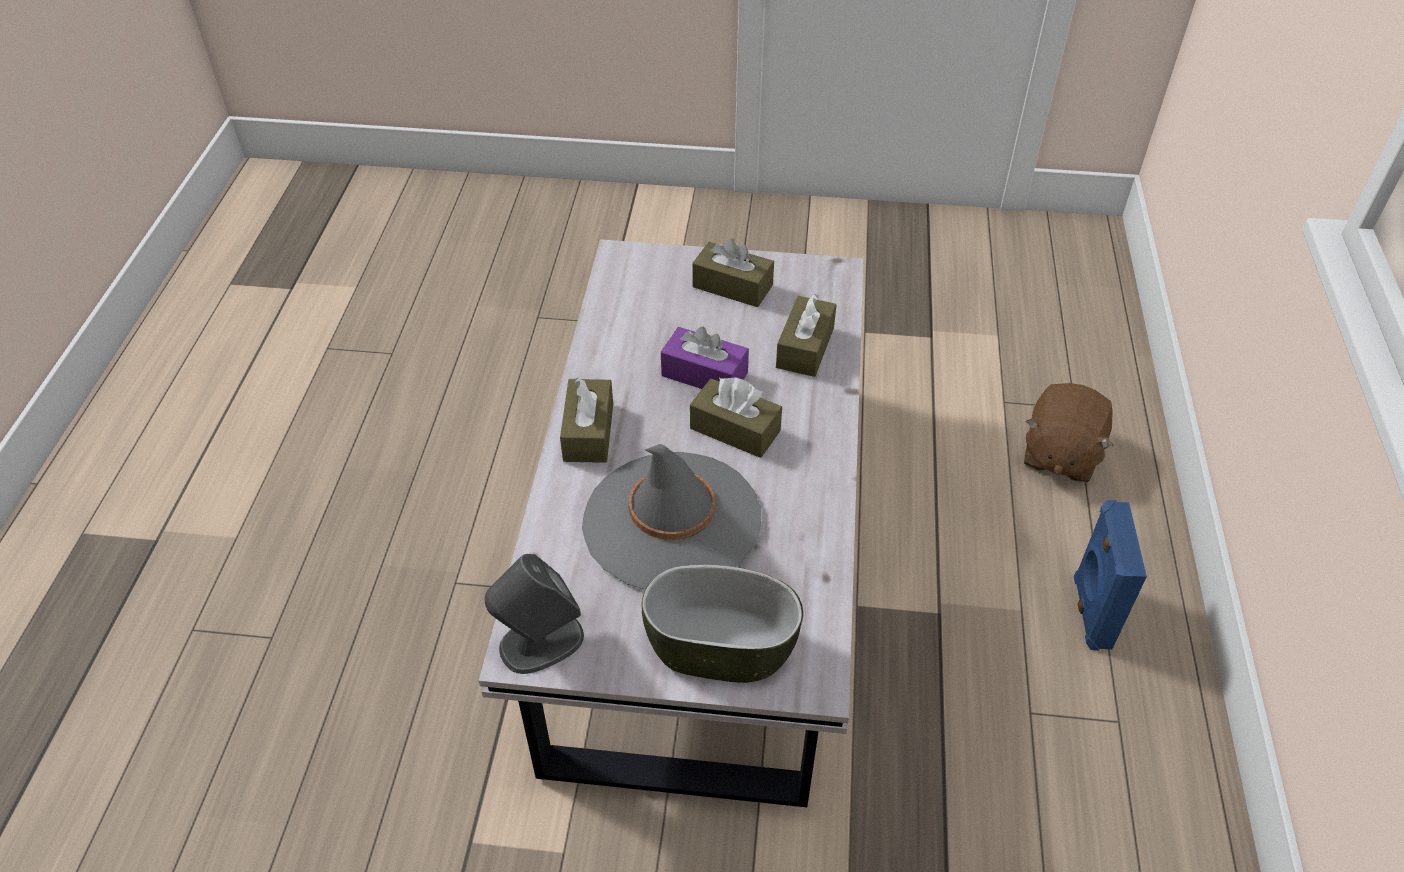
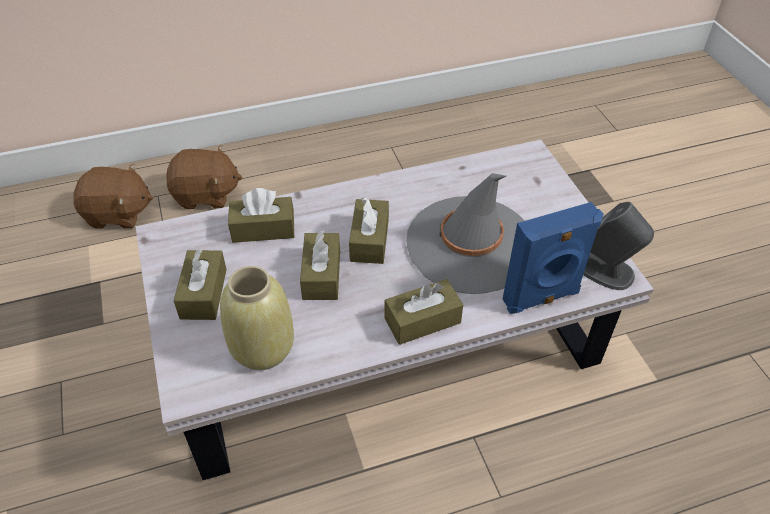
camera: 115 degrees left, 0 degrees up
bowl [642,565,803,683] -> none
purple tissue box [661,327,749,389] -> brown tissue box [300,231,340,300]
blue speaker [1074,500,1147,650] -> blue speaker moved to [502,202,604,314]
none -> brown plush toy [74,163,153,229]
none -> beige vase [220,266,294,370]

